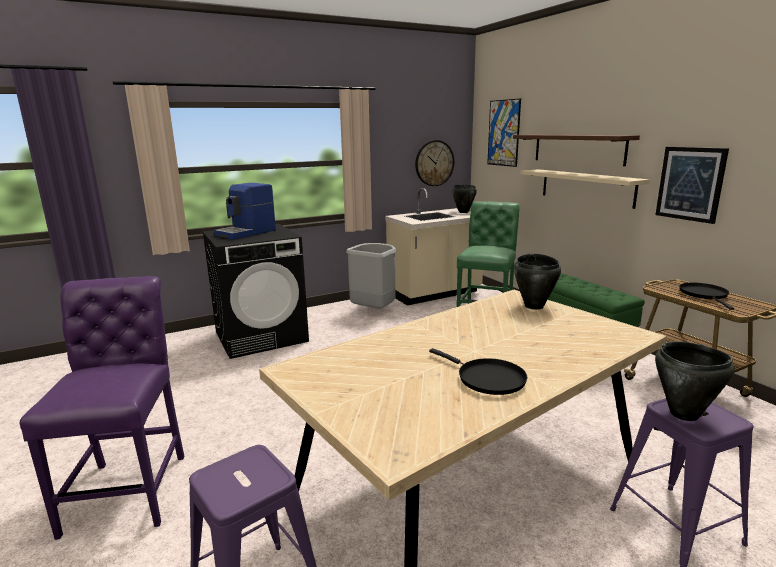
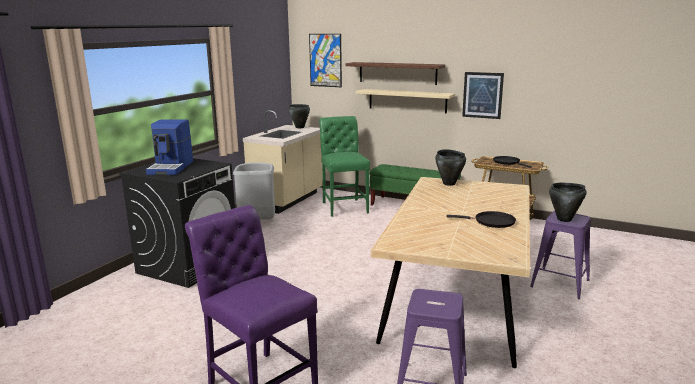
camera: 35 degrees left, 0 degrees up
wall clock [415,140,454,186] -> none

